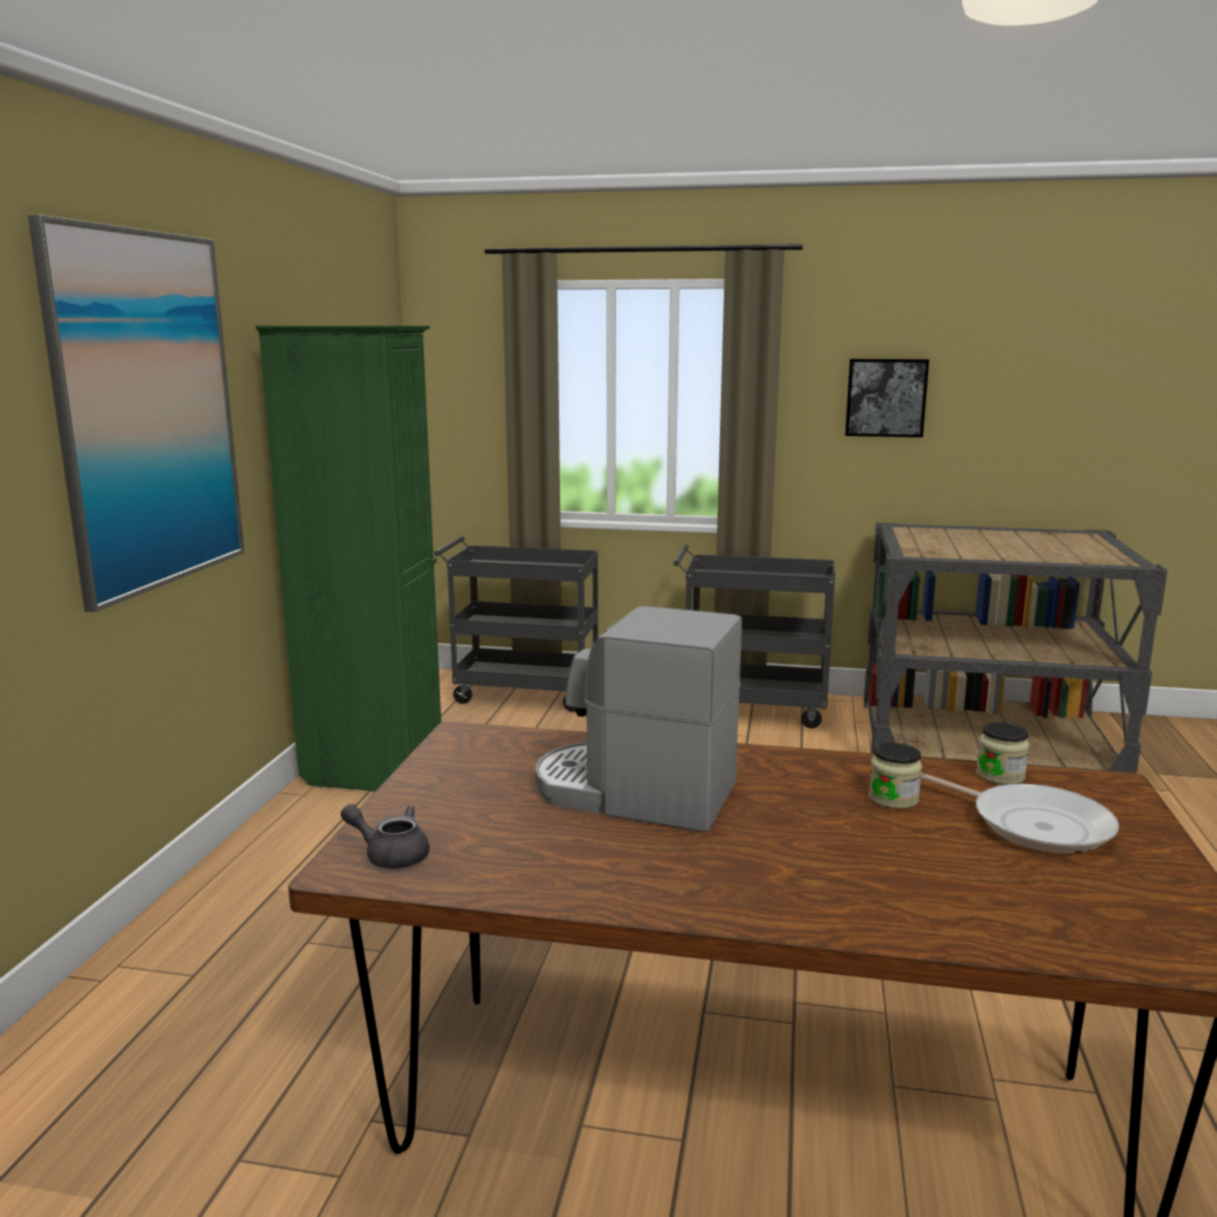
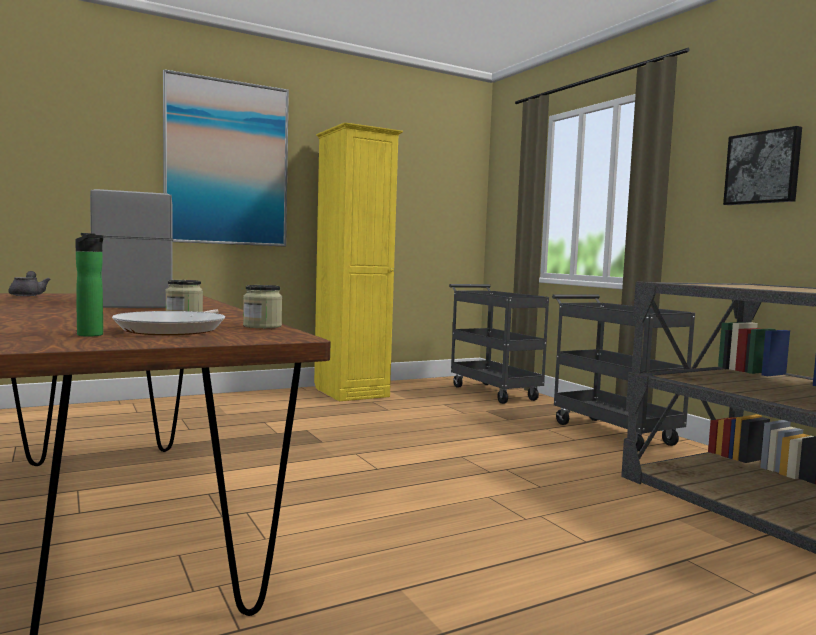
camera: 50 degrees right, 10 degrees down
green cabinet [255,326,441,791] -> yellow cabinet [314,123,403,401]
none -> bottle [76,233,103,337]

